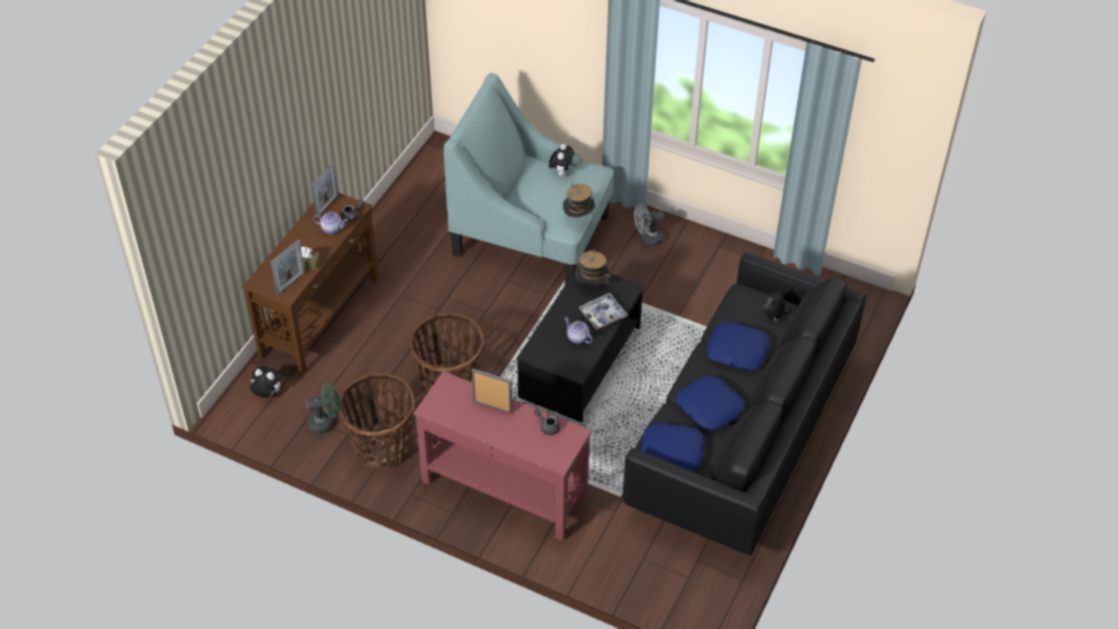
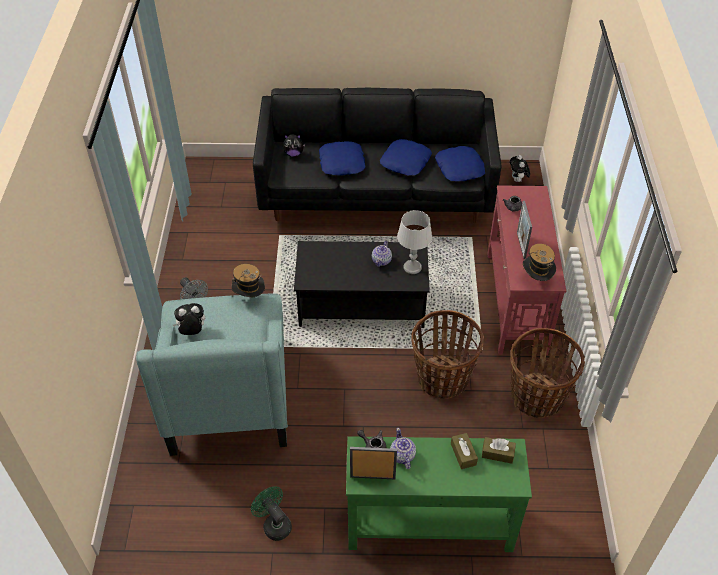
camera: 115 degrees left, 0 degrees up
brown console table [242,193,379,375] -> green console table [346,436,532,552]
plush toy [250,366,281,398] -> plush toy moved to [510,155,530,182]
picture frame [270,240,305,295] -> brown tissue box [482,437,516,464]
green fan [306,384,339,434] -> green fan moved to [251,486,292,541]
hat [575,249,611,284] -> hat moved to [523,244,556,281]
tray [579,293,628,330] -> none
none -> grey table lamp [397,210,432,274]

